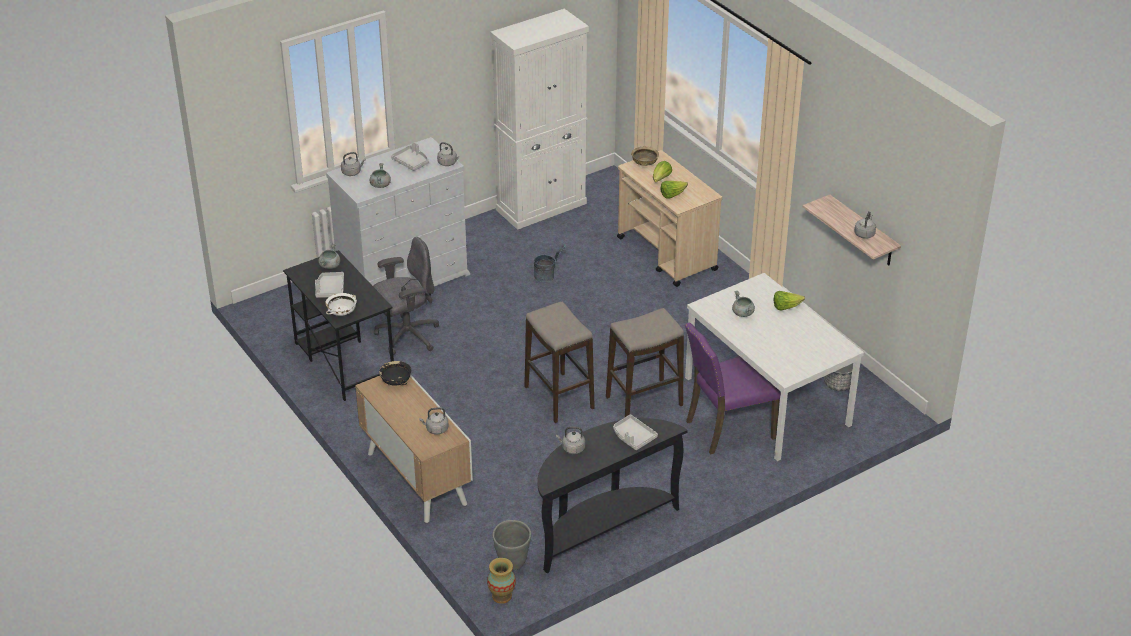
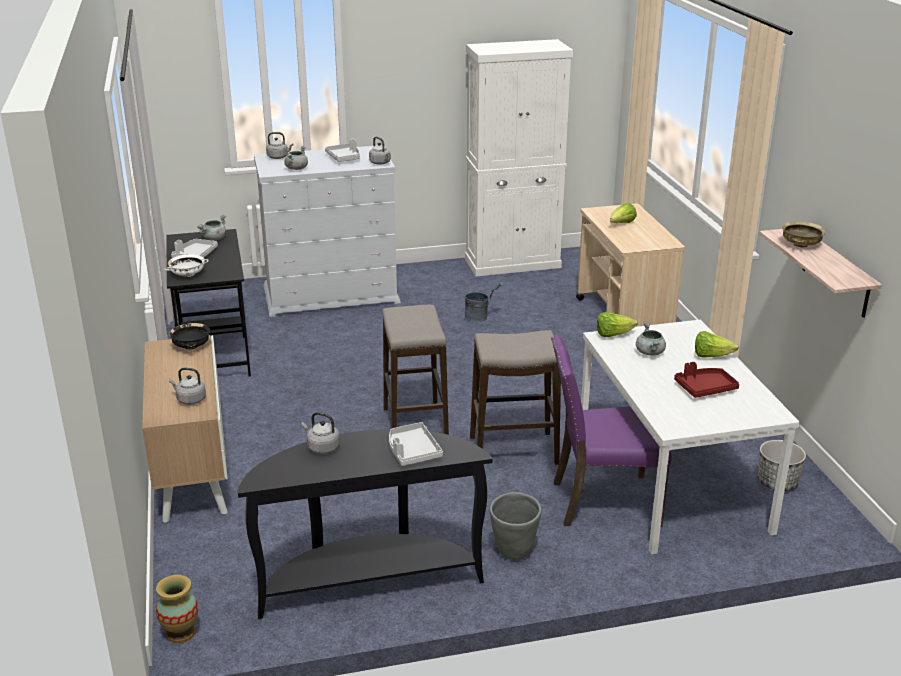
camera: 20 degrees right, 10 degrees down
grey office chair [373,237,439,356] -> none
grey planter [493,520,531,570] -> grey planter moved to [490,492,542,560]
beige bowl [631,147,659,166] -> beige bowl moved to [782,221,826,247]
lettuce [660,181,688,199] -> lettuce moved to [597,312,638,337]
grey kettle [854,211,876,239] -> none
none -> red tray [674,362,739,398]

